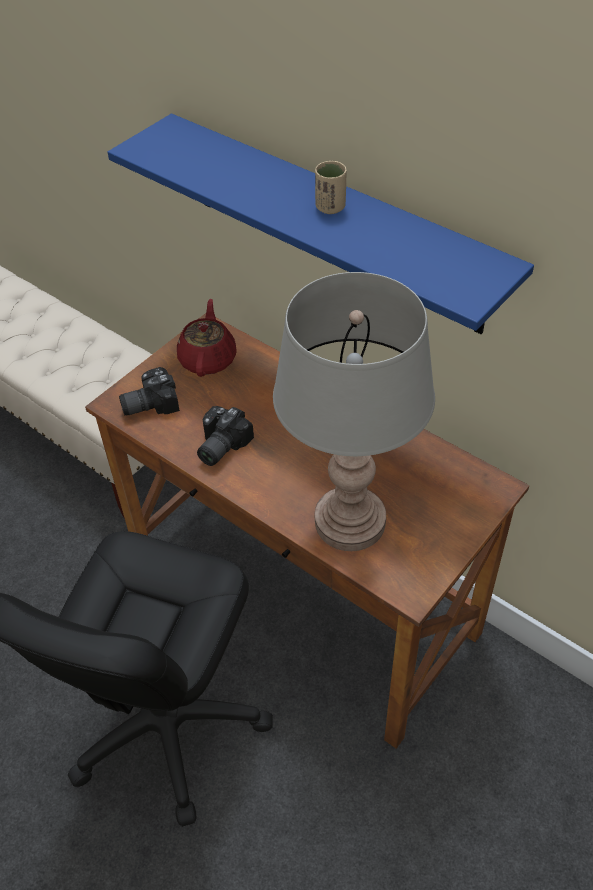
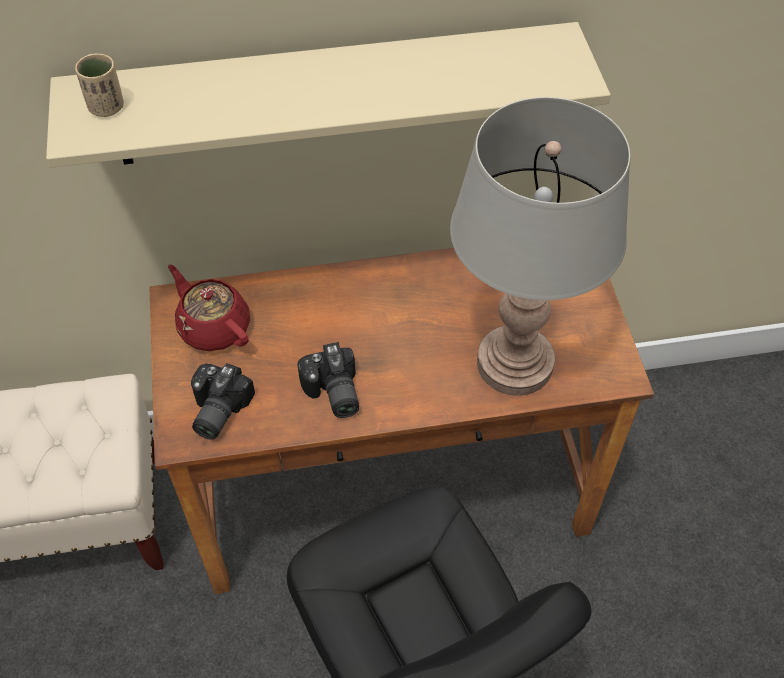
camera: 50 degrees left, 5 degrees up
blue shelf [108,114,534,334] -> beige shelf [46,22,610,168]
beige cup [315,161,346,214] -> beige cup moved to [75,54,124,117]

